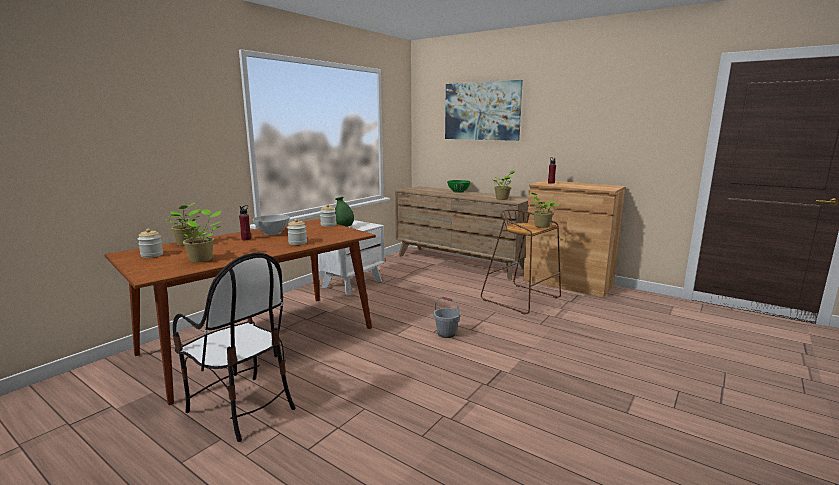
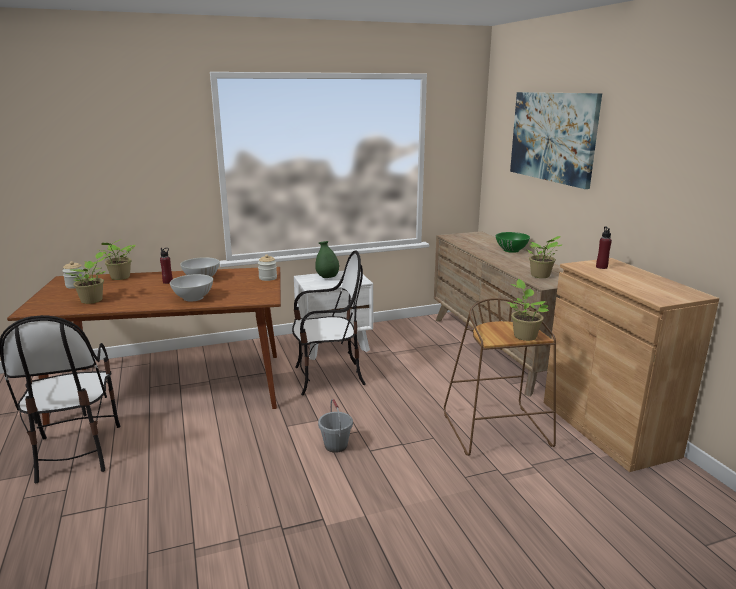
camera: 35 degrees right, 5 degrees up
jar [287,219,307,245] -> white bowl [170,274,213,302]
none -> chair [292,250,366,395]

